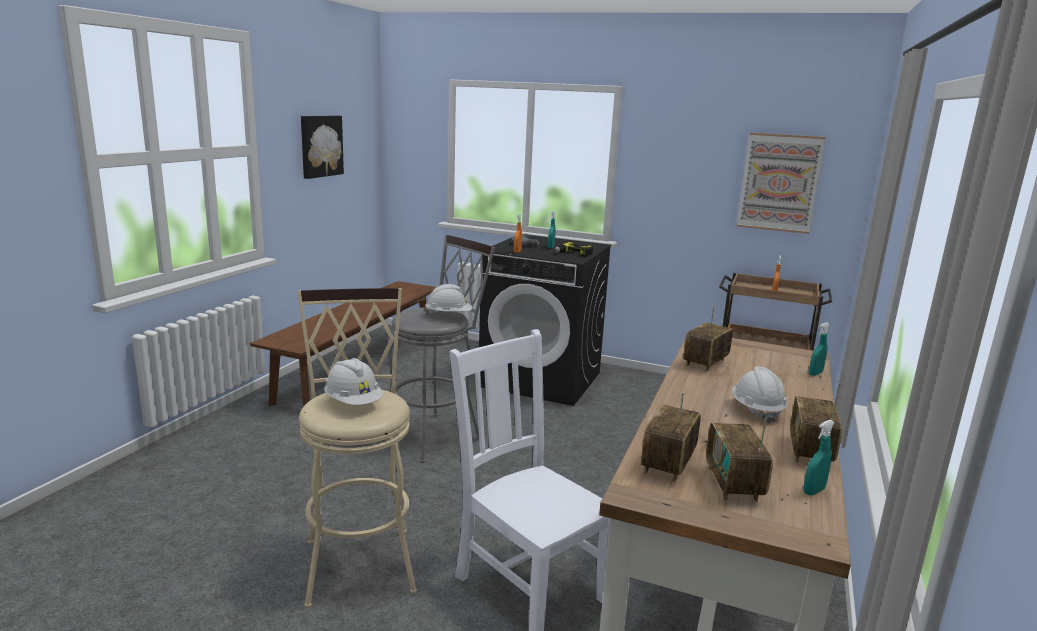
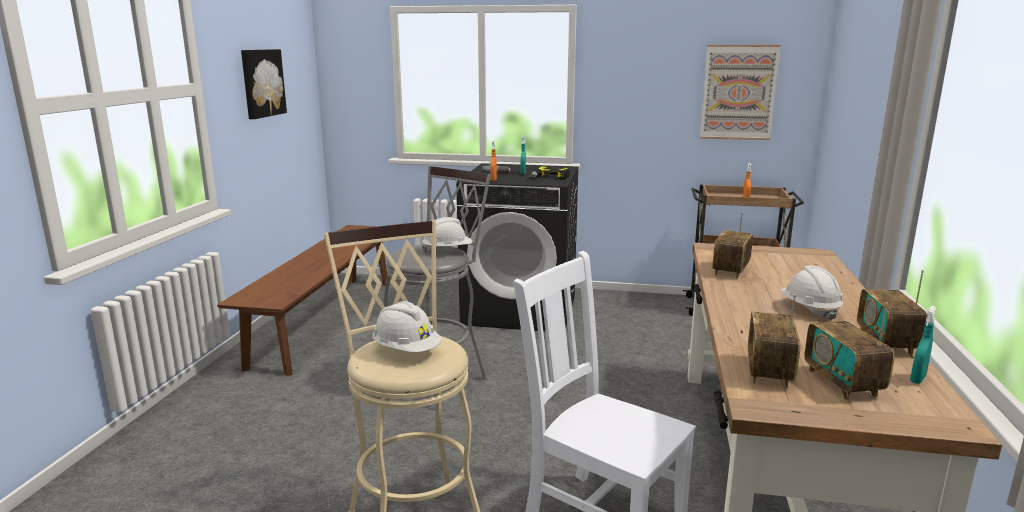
camera: 10 degrees left, 0 degrees up
turquoise spray bottle [809,322,829,376] -> none

